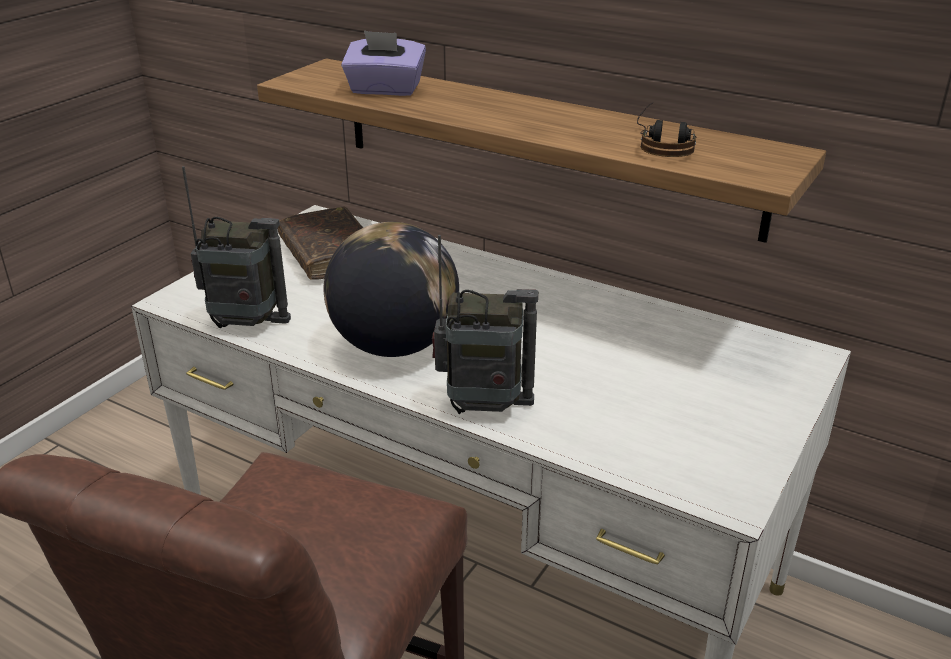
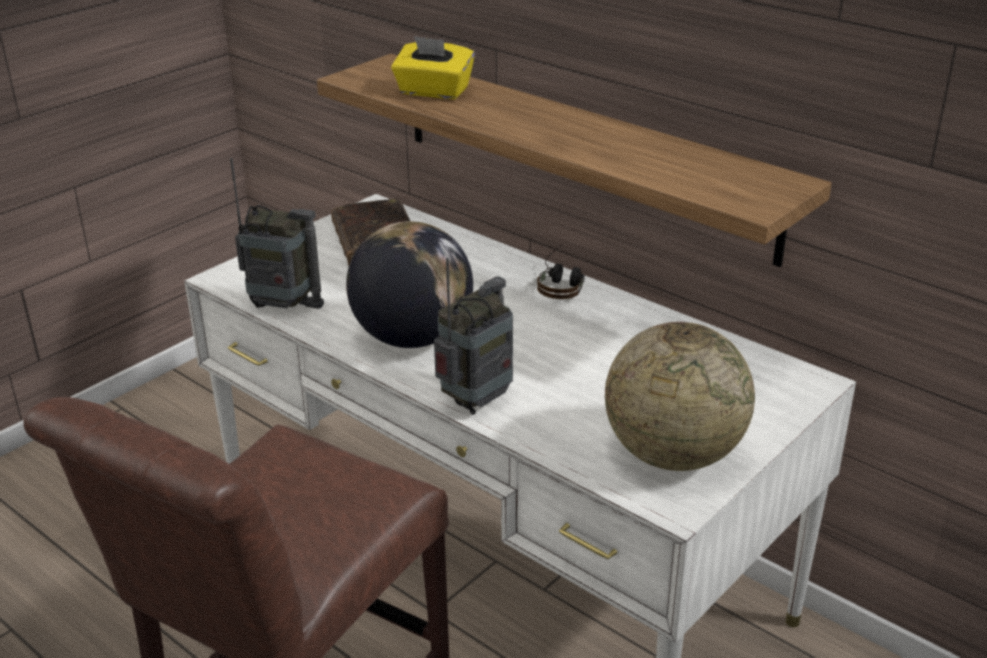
camera: 10 degrees right, 0 degrees up
purple tissue box [341,31,426,96] -> yellow tissue box [391,36,475,99]
radio [432,235,538,414] -> radio turned 60 degrees counterclockwise [434,258,513,415]
headphones [637,102,696,157] -> headphones moved to [537,245,585,299]
none -> globe [605,322,755,471]

